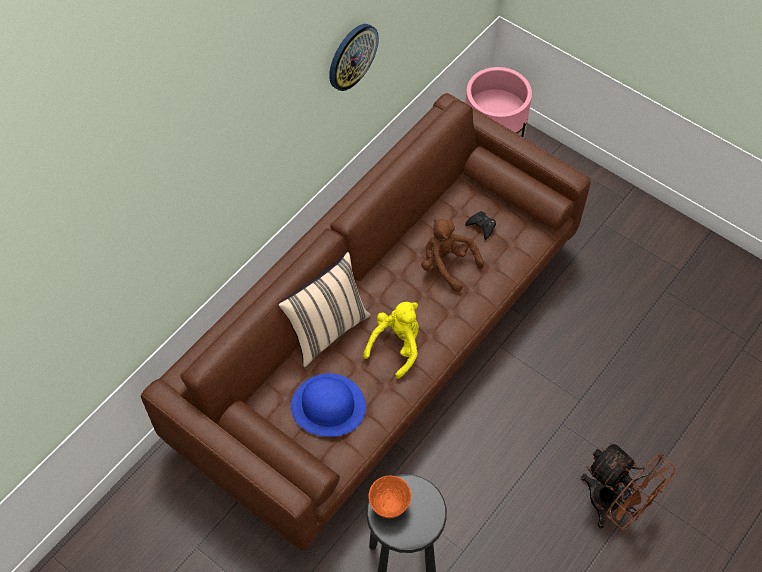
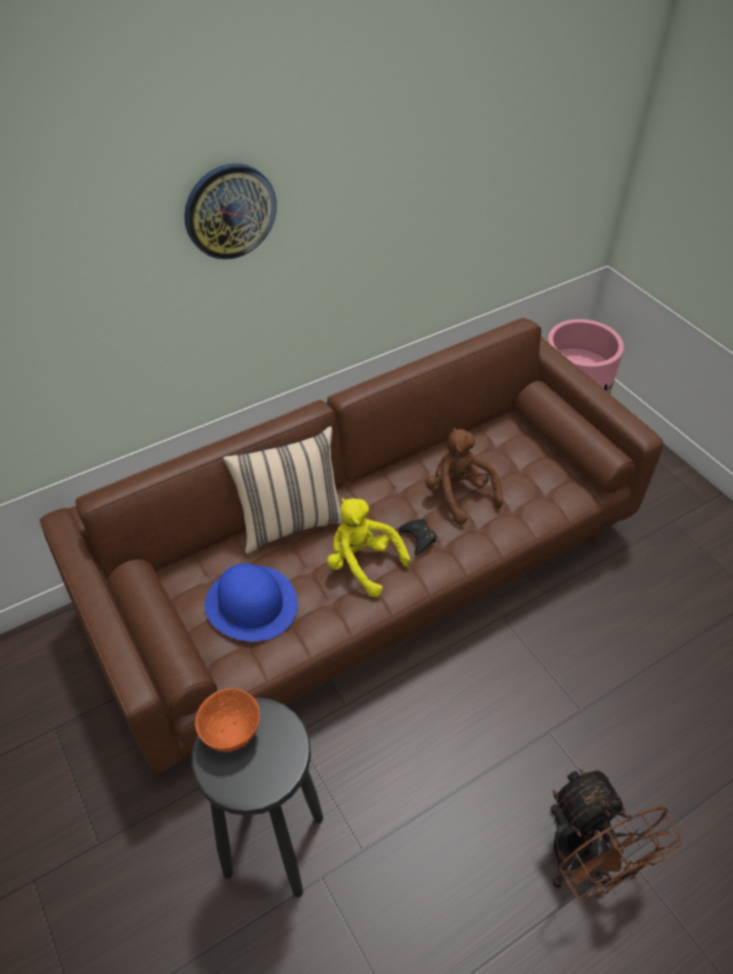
camera: 20 degrees right, 10 degrees down
wall clock [329,24,379,91] -> wall clock moved to [184,163,277,260]
yellow plush toy [363,302,419,379] -> yellow plush toy turned 105 degrees counterclockwise [327,498,411,597]
black game controller [465,211,496,240] -> black game controller moved to [399,519,436,555]

